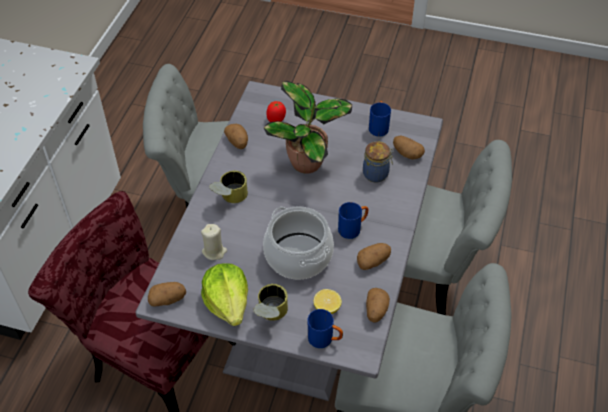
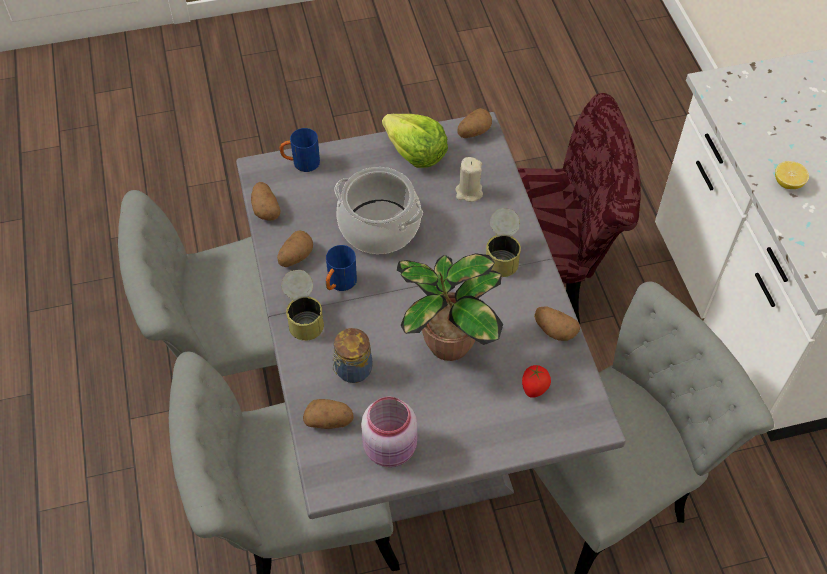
camera: 150 degrees right, 5 degrees up
can [254,284,288,321] -> can moved to [281,270,324,341]
lemon [314,289,342,314] -> lemon moved to [775,161,809,189]
blue mug [369,101,391,137] -> pink jar [361,397,417,467]

